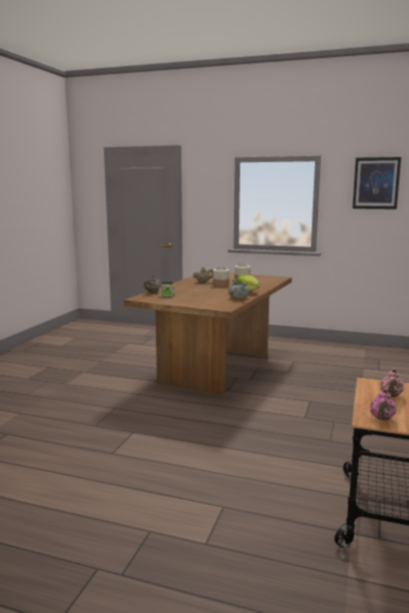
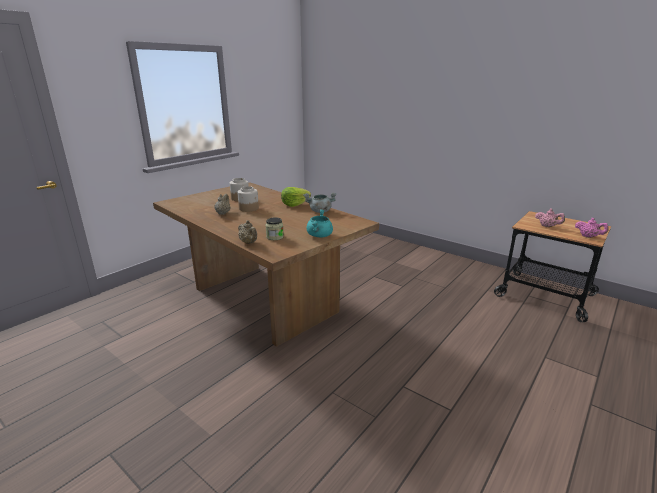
camera: 70 degrees left, 10 degrees up
picture [352,157,401,209] -> none
none -> turquoise cooking pot [306,209,333,238]

